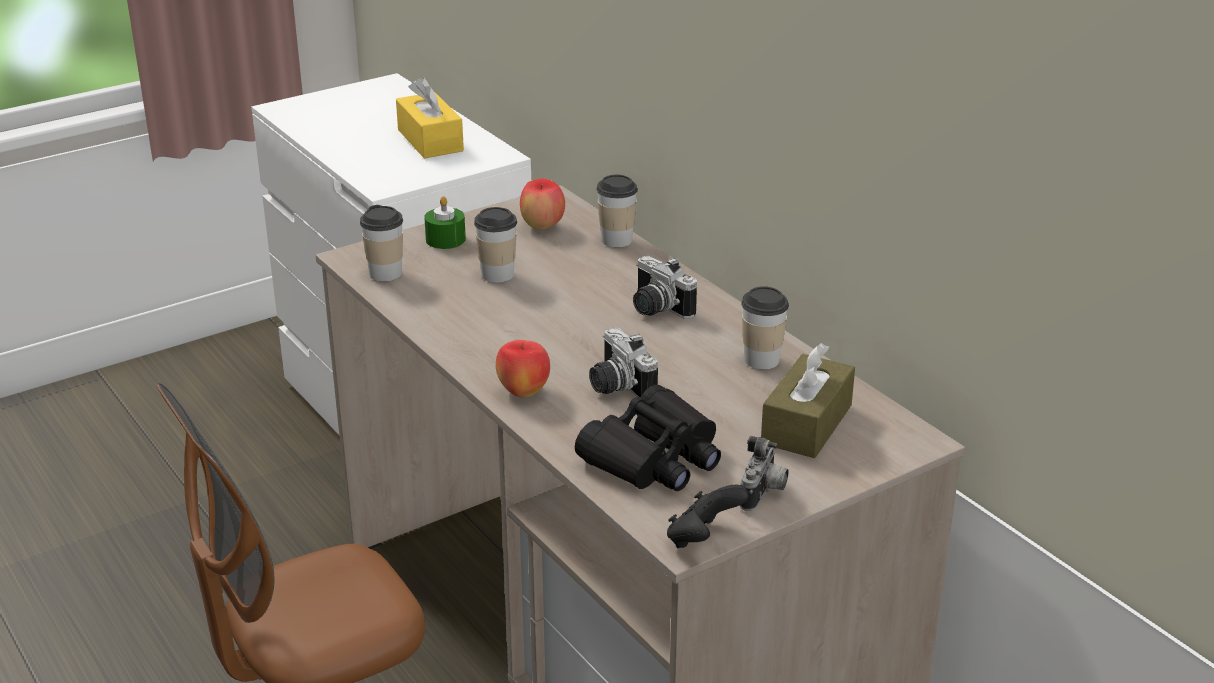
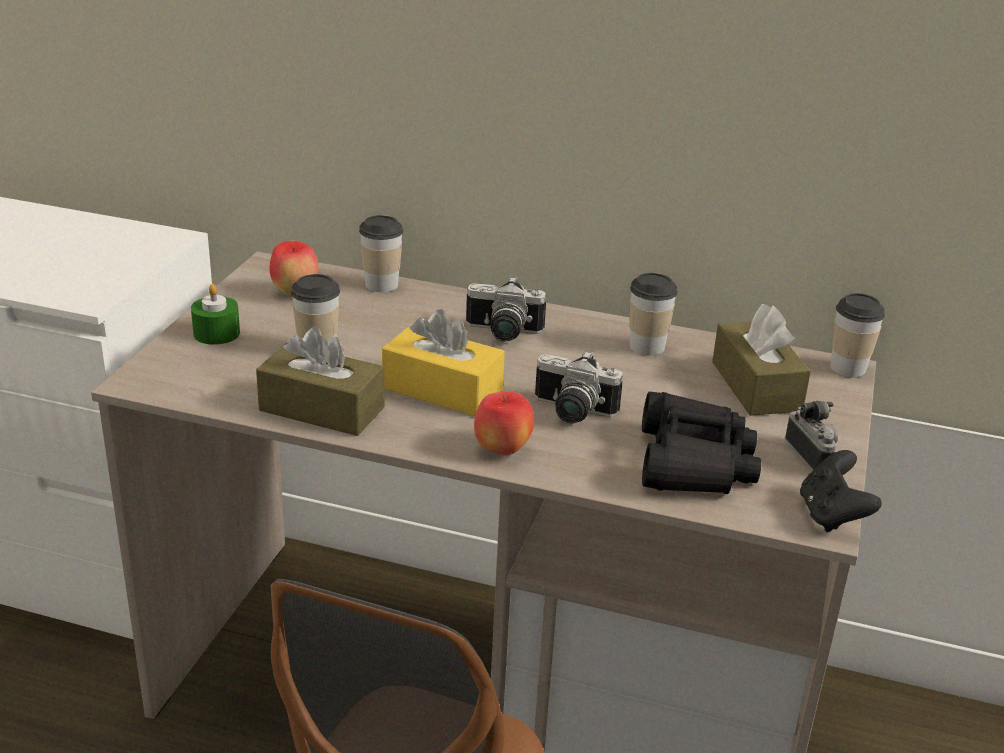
camera: 40 degrees left, 0 degrees up
cup [360,205,403,282] -> cup moved to [830,293,885,378]
yellow tissue box [396,77,464,158] -> yellow tissue box moved to [382,309,505,416]
none -> brown tissue box [256,327,385,436]

